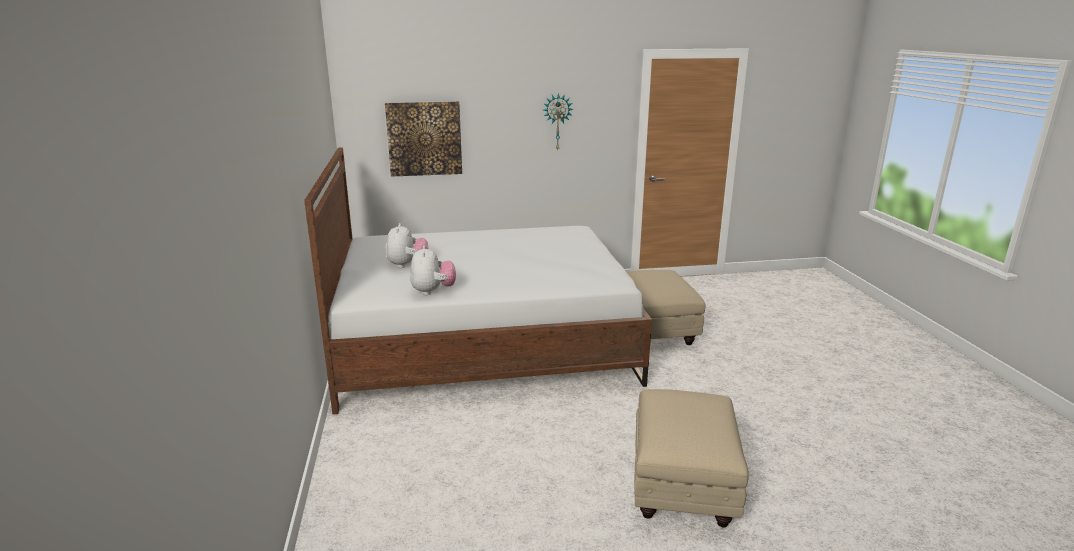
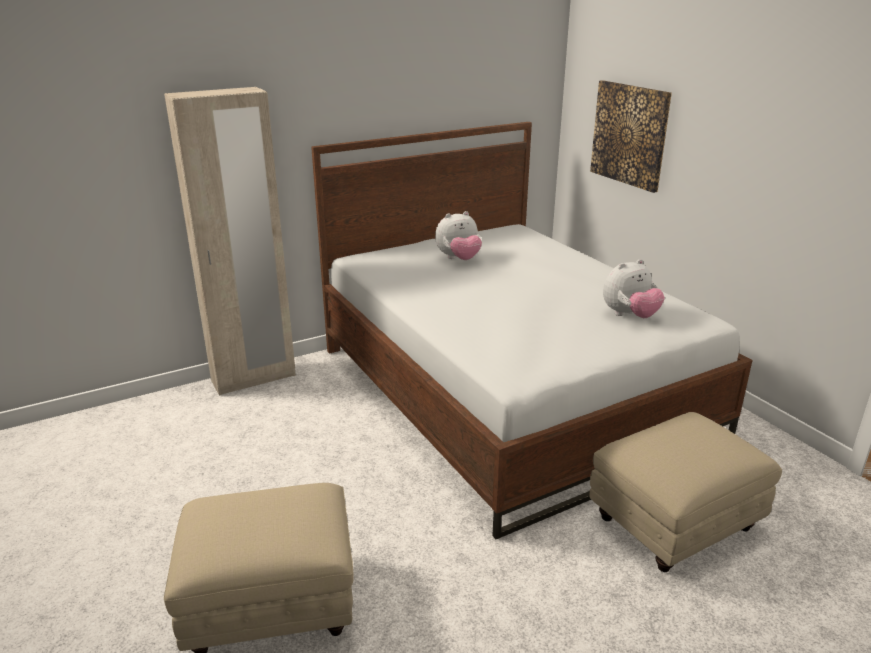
camera: 70 degrees right, 5 degrees up
plush toy [410,245,456,295] -> plush toy moved to [603,259,665,318]
wall clock [544,93,573,151] -> none
none -> beige wardrobe [164,87,296,396]

